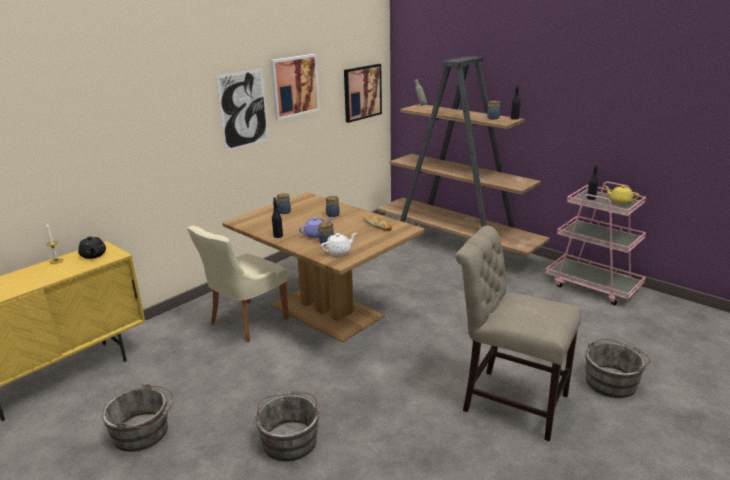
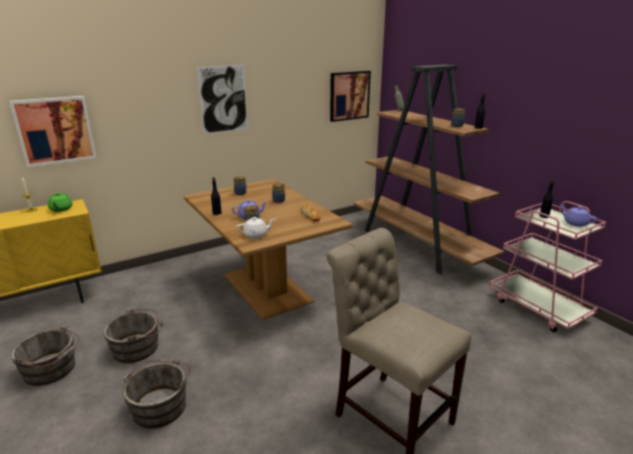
camera: 15 degrees right, 0 degrees up
black teapot [78,236,106,259] -> green teapot [48,193,73,212]
beige chair [187,226,289,342] -> none
picture [270,54,320,120] -> picture moved to [9,96,97,167]
grey bucket [585,339,650,398] -> grey bucket moved to [103,308,163,363]
yellow teapot [605,185,639,204] -> purple teapot [560,204,597,227]

